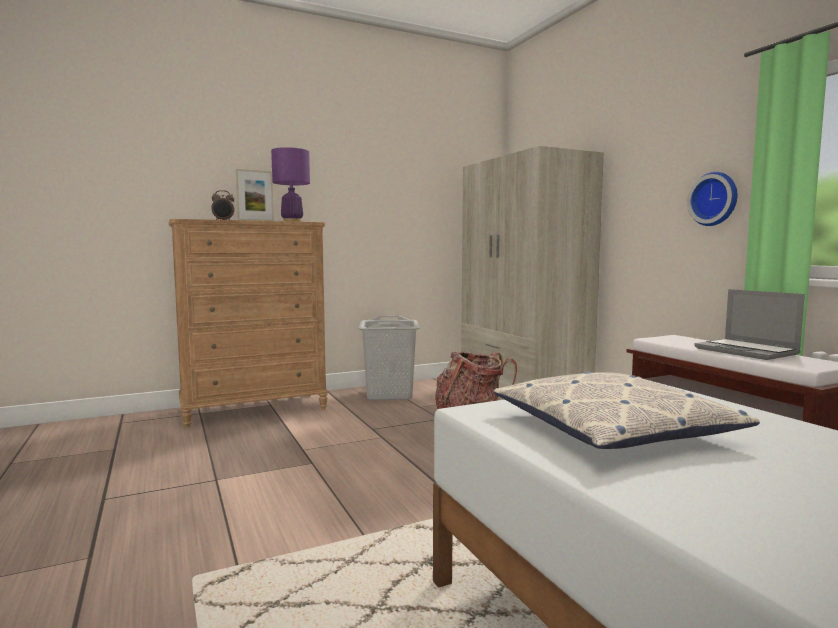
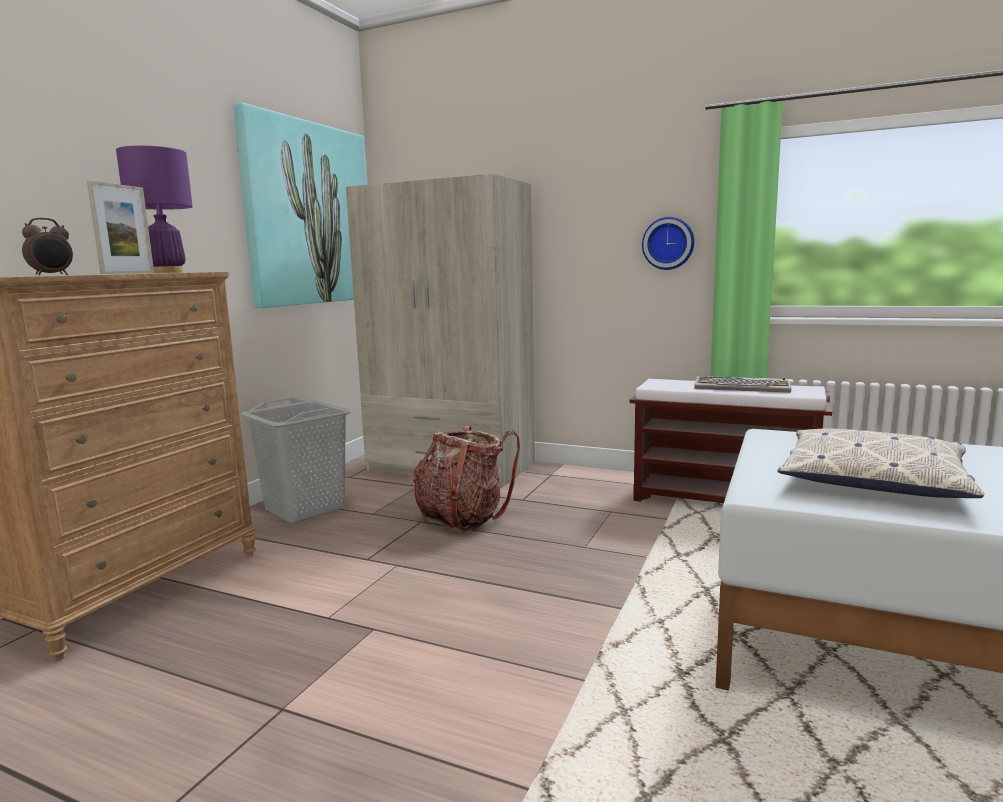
camera: 40 degrees left, 5 degrees up
laptop [694,289,805,360] -> keyboard [694,376,791,393]
none -> picture [233,102,367,308]

